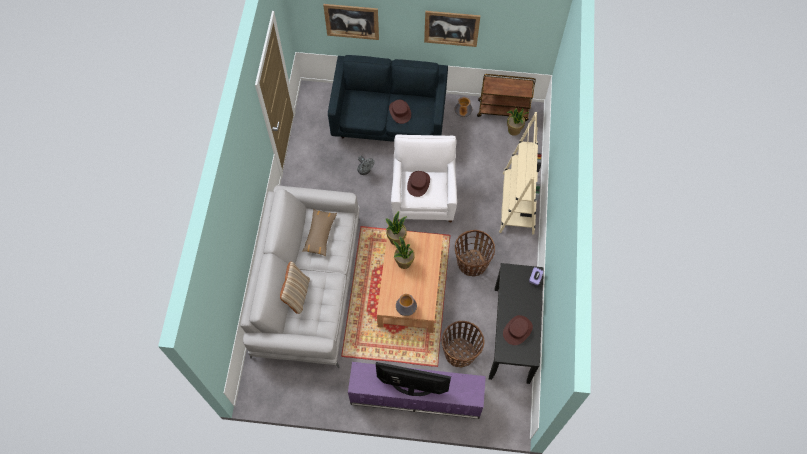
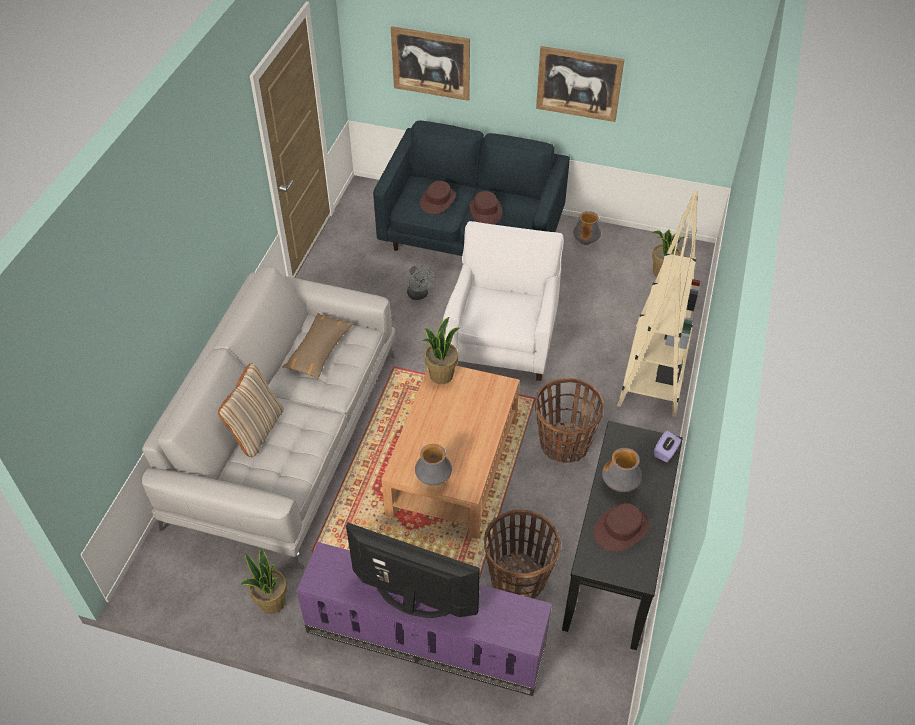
camera: 10 degrees right, 15 degrees down
potted plant [393,236,415,269] -> potted plant moved to [240,549,287,614]
brown hat [407,171,430,197] -> brown hat moved to [420,181,456,214]
brown cart [477,74,536,121] -> none
none -> vase [602,448,642,492]

